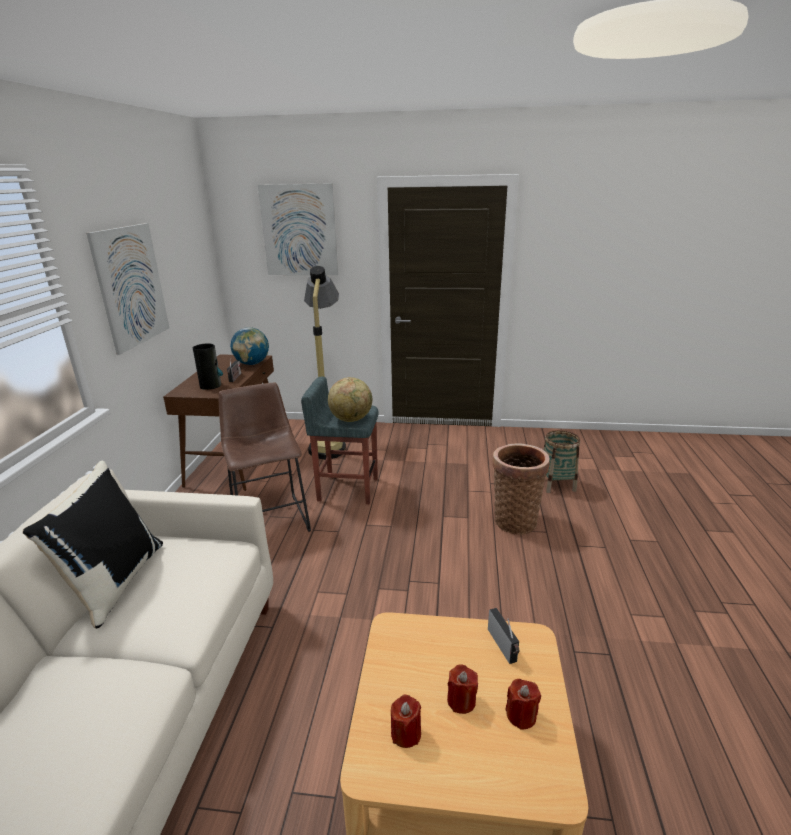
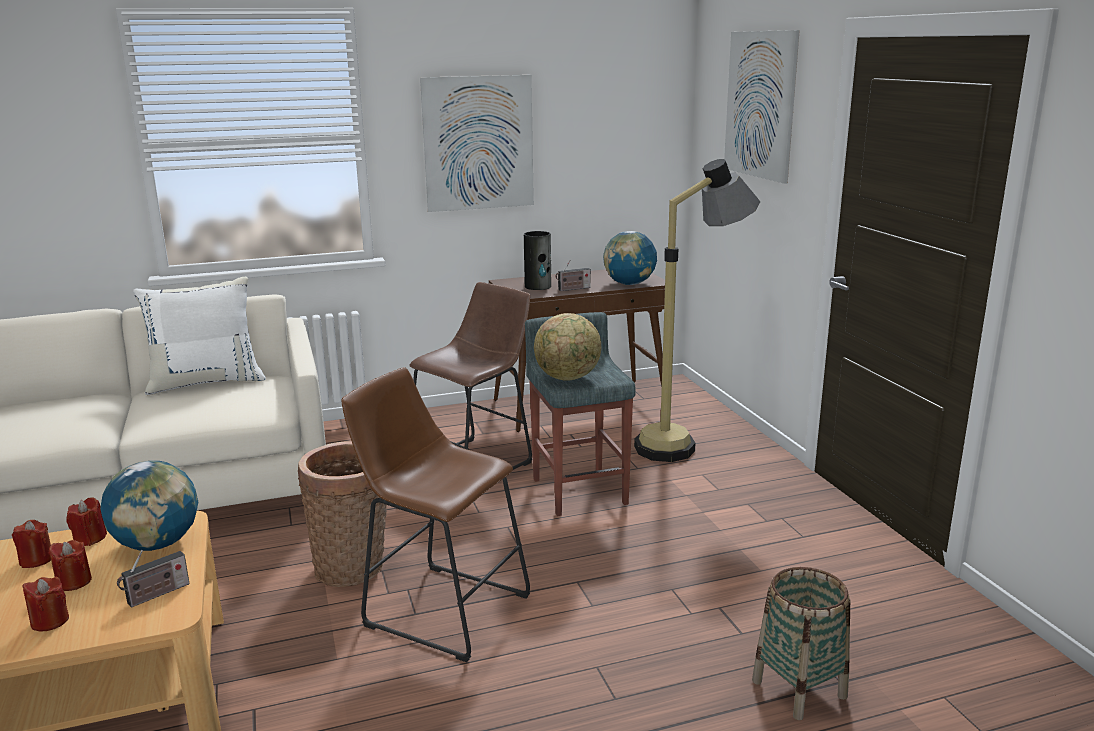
camera: 65 degrees right, 5 degrees down
black pillow [22,461,163,629] -> white pillow [133,277,266,395]
basket [492,444,550,535] -> basket moved to [298,441,387,587]
none -> red candle [66,497,107,546]
none -> globe [100,461,198,551]
none -> brown stool [342,367,530,662]

